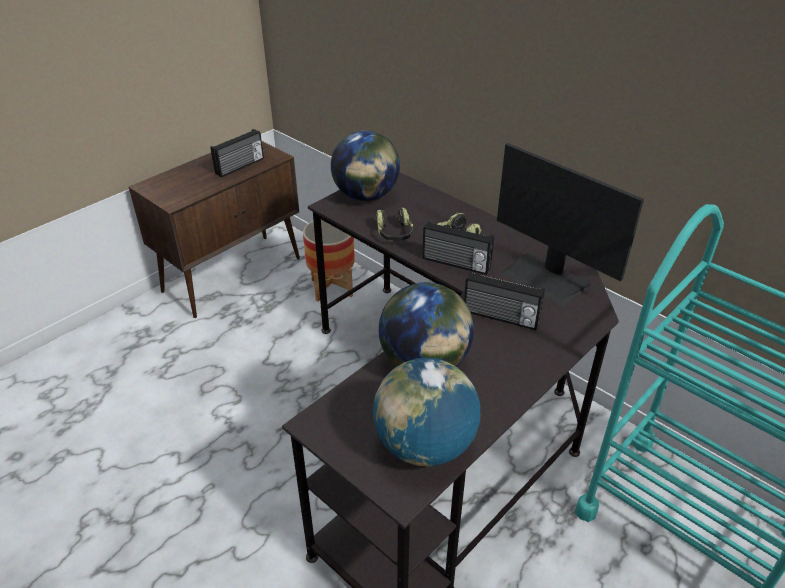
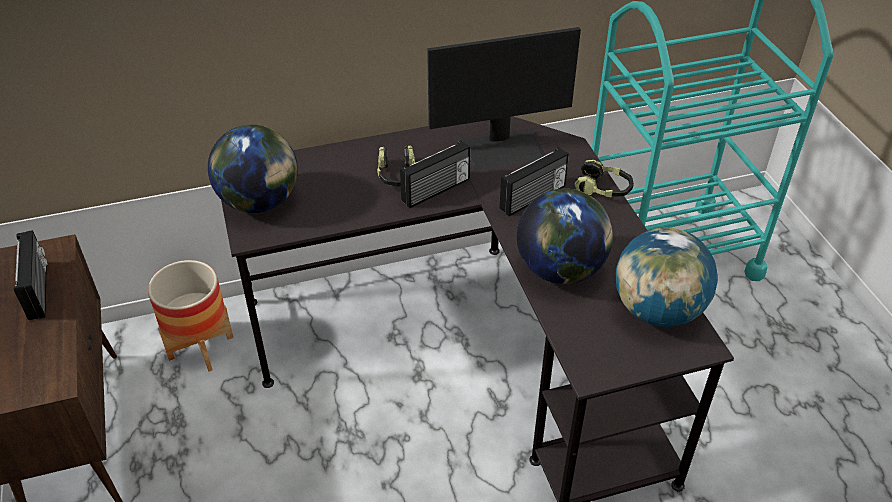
camera: 60 degrees left, 5 degrees up
headphones [376,208,413,241] -> headphones moved to [575,159,634,198]

